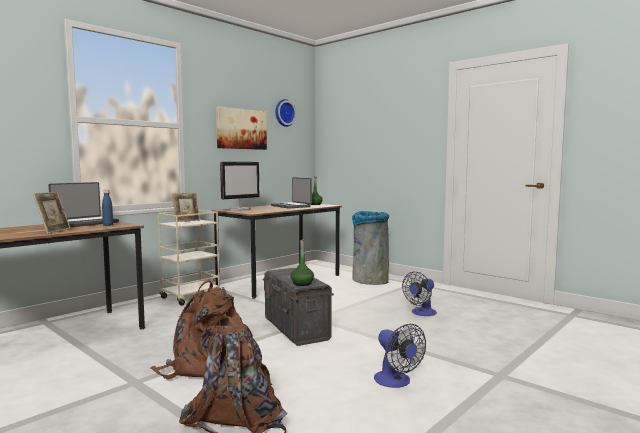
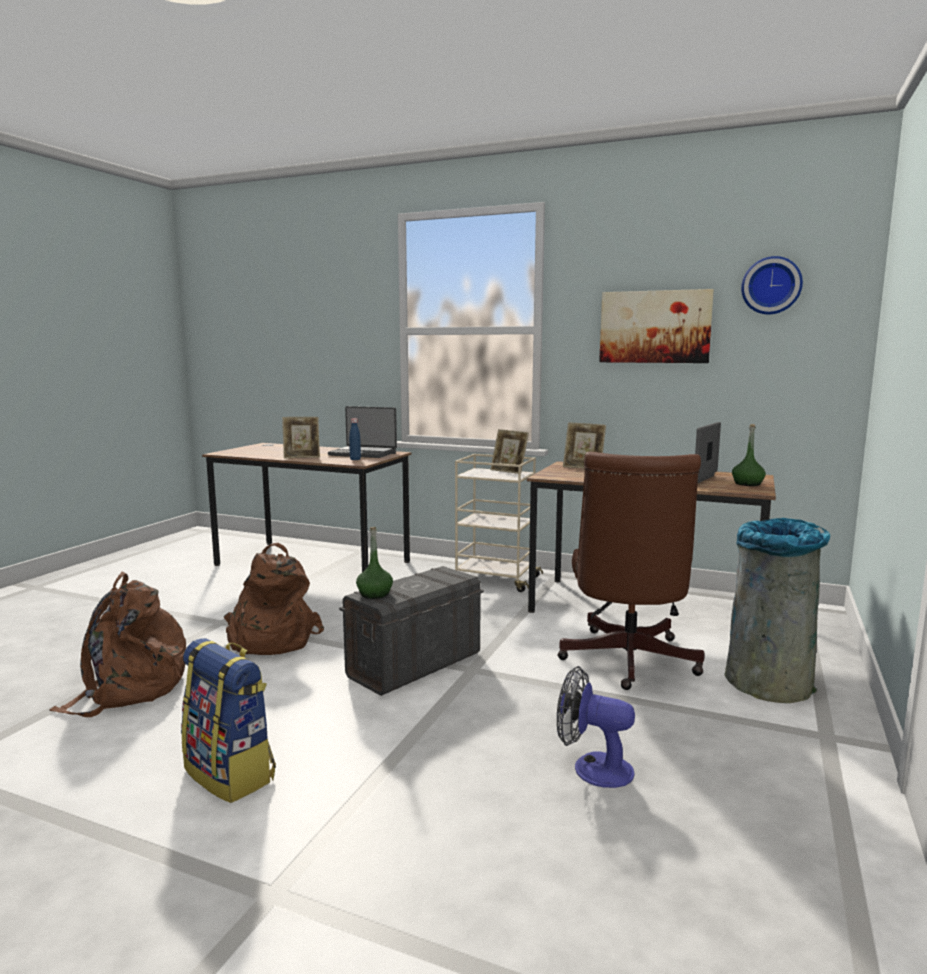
camera: 70 degrees right, 5 degrees up
monitor [220,162,259,210] -> picture frame [563,422,606,468]
fan [374,324,426,388] -> backpack [181,638,276,803]
none -> brown office chair [557,452,704,690]

